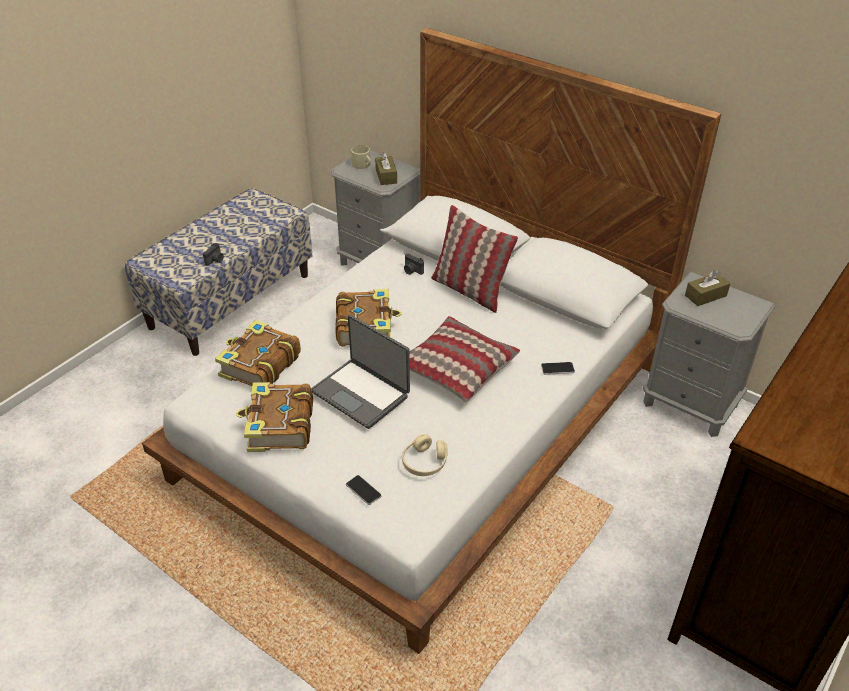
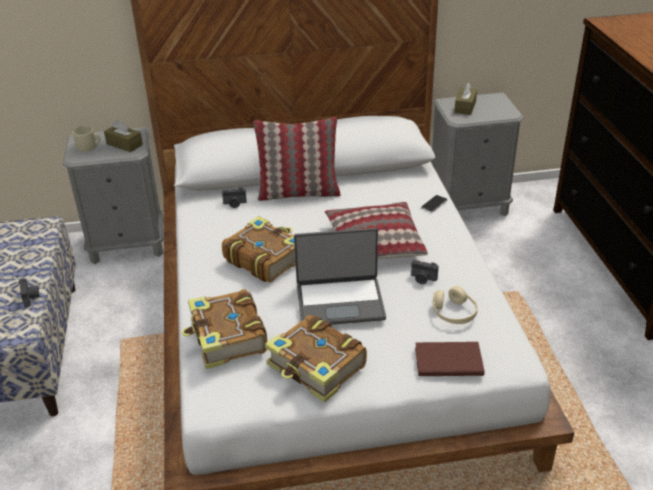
camera: 45 degrees left, 5 degrees down
phone [346,475,382,505] -> brown book [415,342,484,376]
none -> camera [411,260,439,284]

